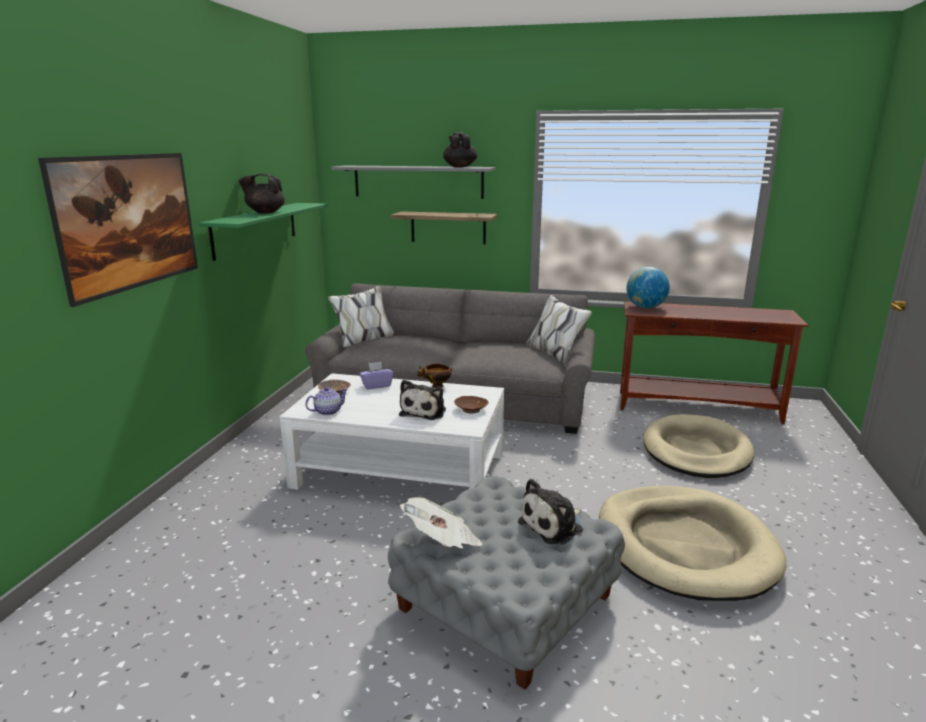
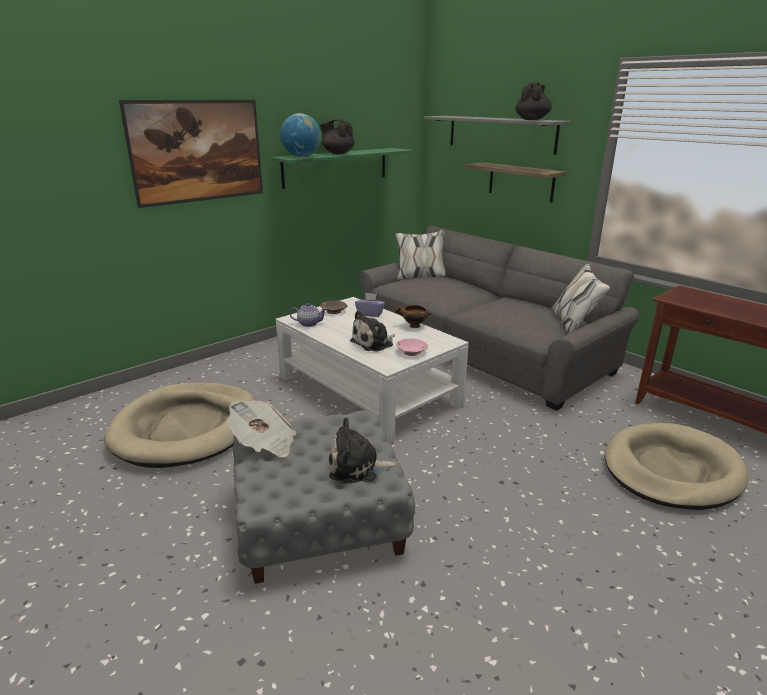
camera: 35 degrees right, 5 degrees up
brown bowl [454,396,488,414] -> pink bowl [396,338,428,356]
beige dog bed [599,486,786,601] -> beige dog bed moved to [104,383,255,468]
globe [627,267,670,308] -> globe moved to [280,113,321,157]

